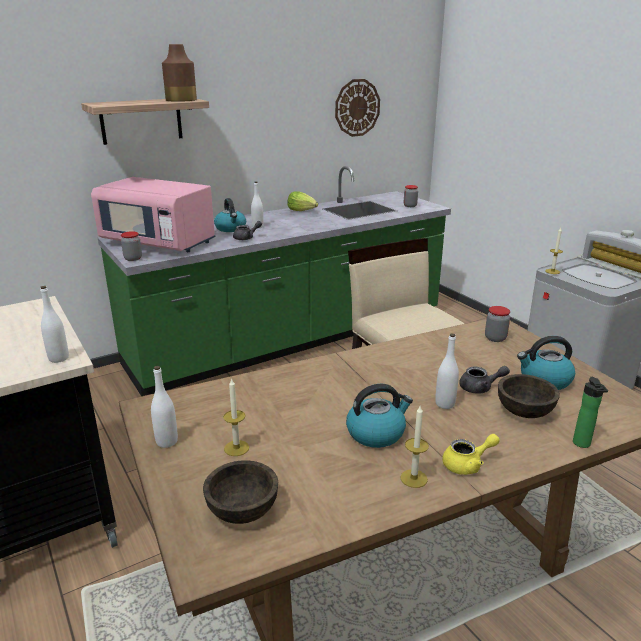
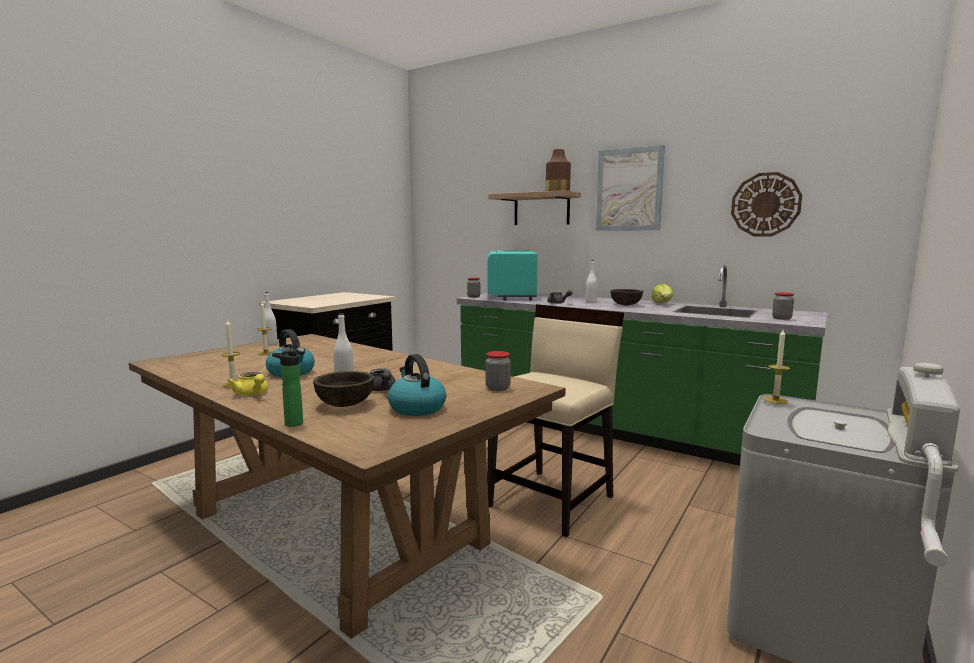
camera: 65 degrees right, 15 degrees down
white bottle [40,286,69,363] -> none
pink microwave [91,177,215,252] -> turquoise microwave [487,251,538,301]
brown bowl [203,460,278,524] -> brown bowl moved to [610,289,643,306]
kettle [214,198,246,232] -> none
none -> picture [596,145,665,231]

